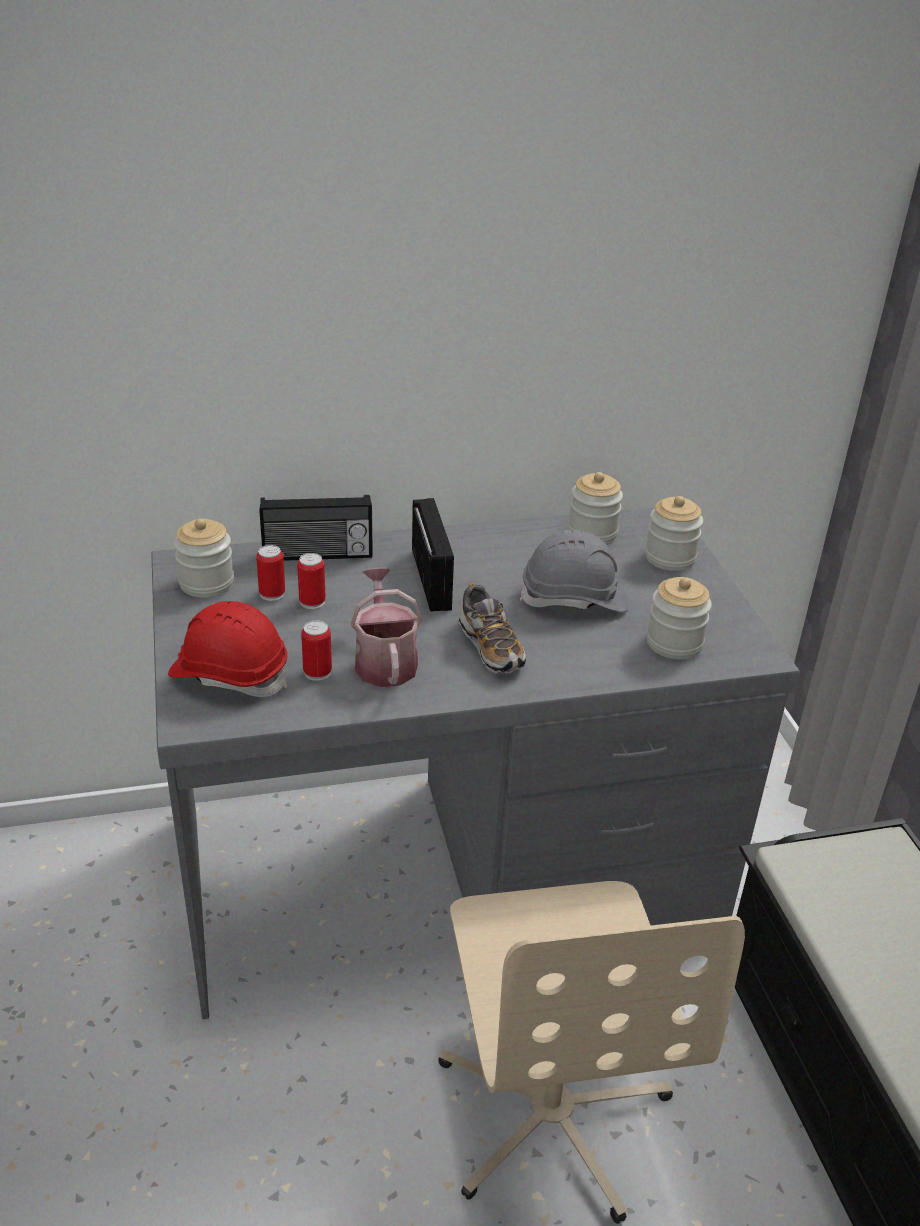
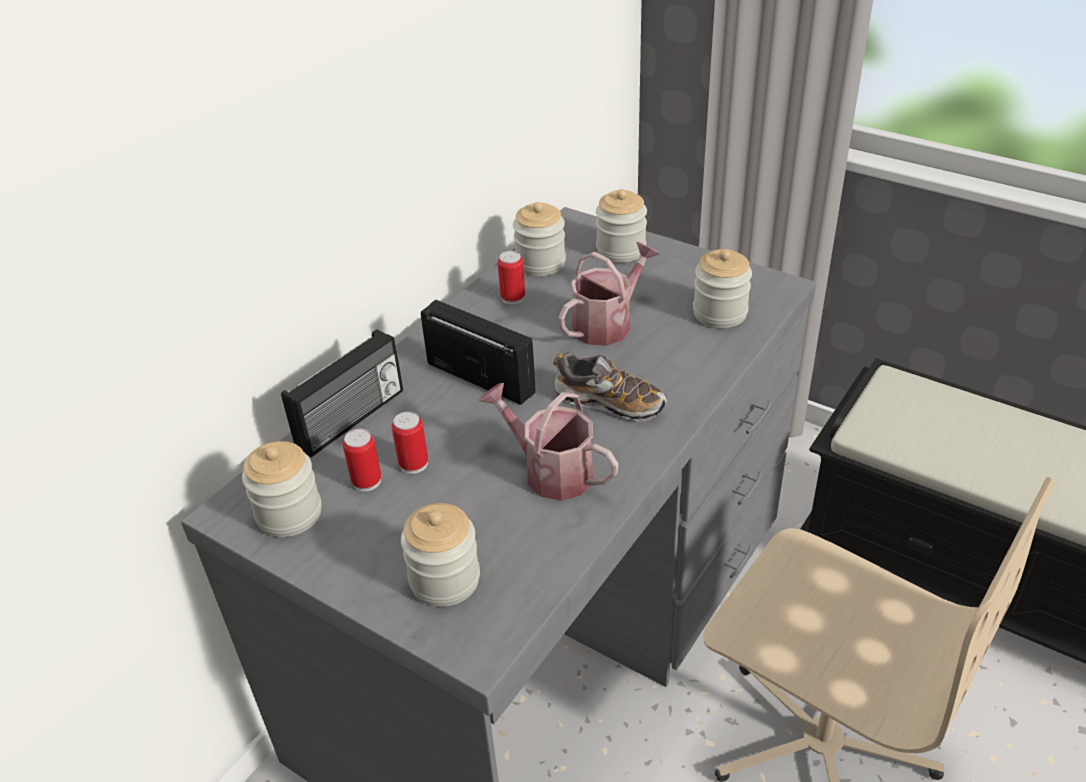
camera: 40 degrees left, 5 degrees up
red hard hat [168,601,288,697] -> jar [401,503,480,607]
can [301,620,332,681] -> can moved to [498,251,525,305]
grey hard hat [520,530,629,612] -> watering can [558,242,659,346]

